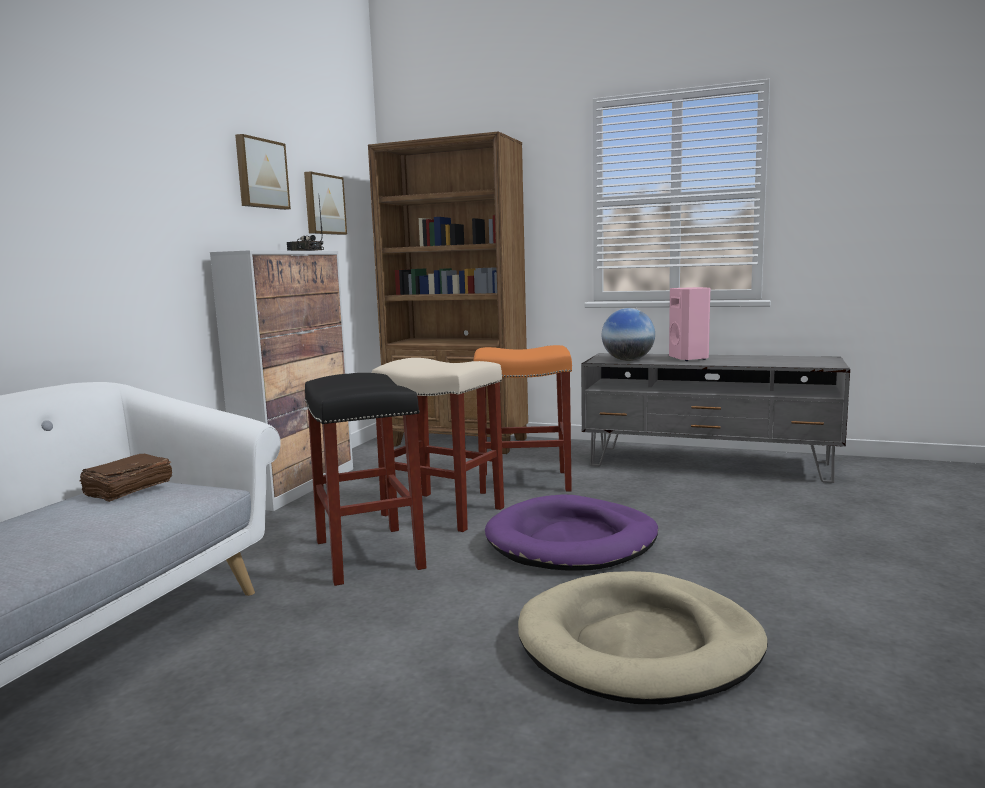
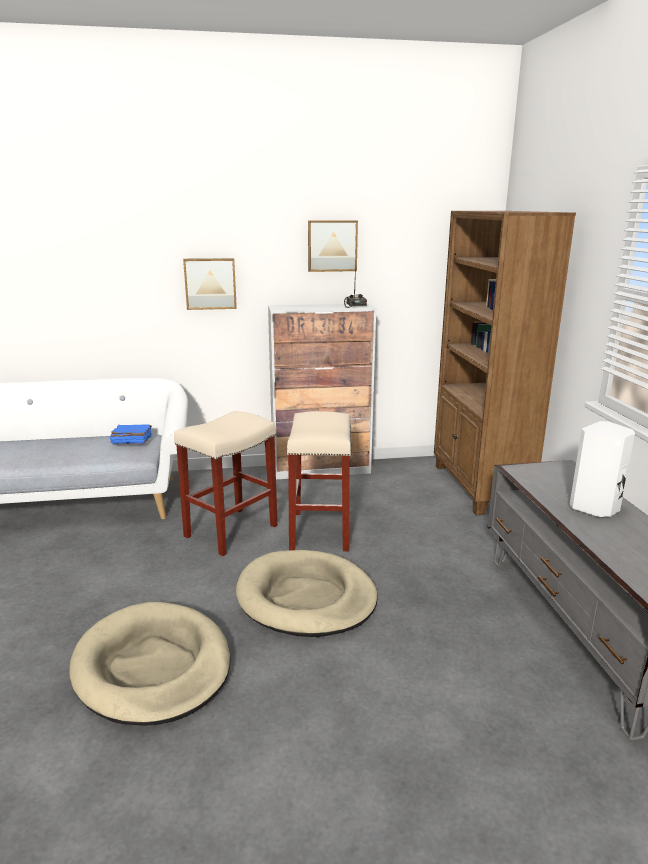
camera: 60 degrees right, 10 degrees up
brown book [79,454,172,502] -> blue book [110,424,152,445]
picture [304,171,347,235] -> picture moved to [183,258,237,310]
black stool [305,373,427,586] -> beige stool [174,411,278,556]
orange stool [474,345,572,494] -> none
purple dog bed [485,494,658,571] -> beige dog bed [236,550,378,637]
globe [602,308,655,361] -> none
pink speaker [669,287,710,361] -> white speaker [569,421,635,517]

